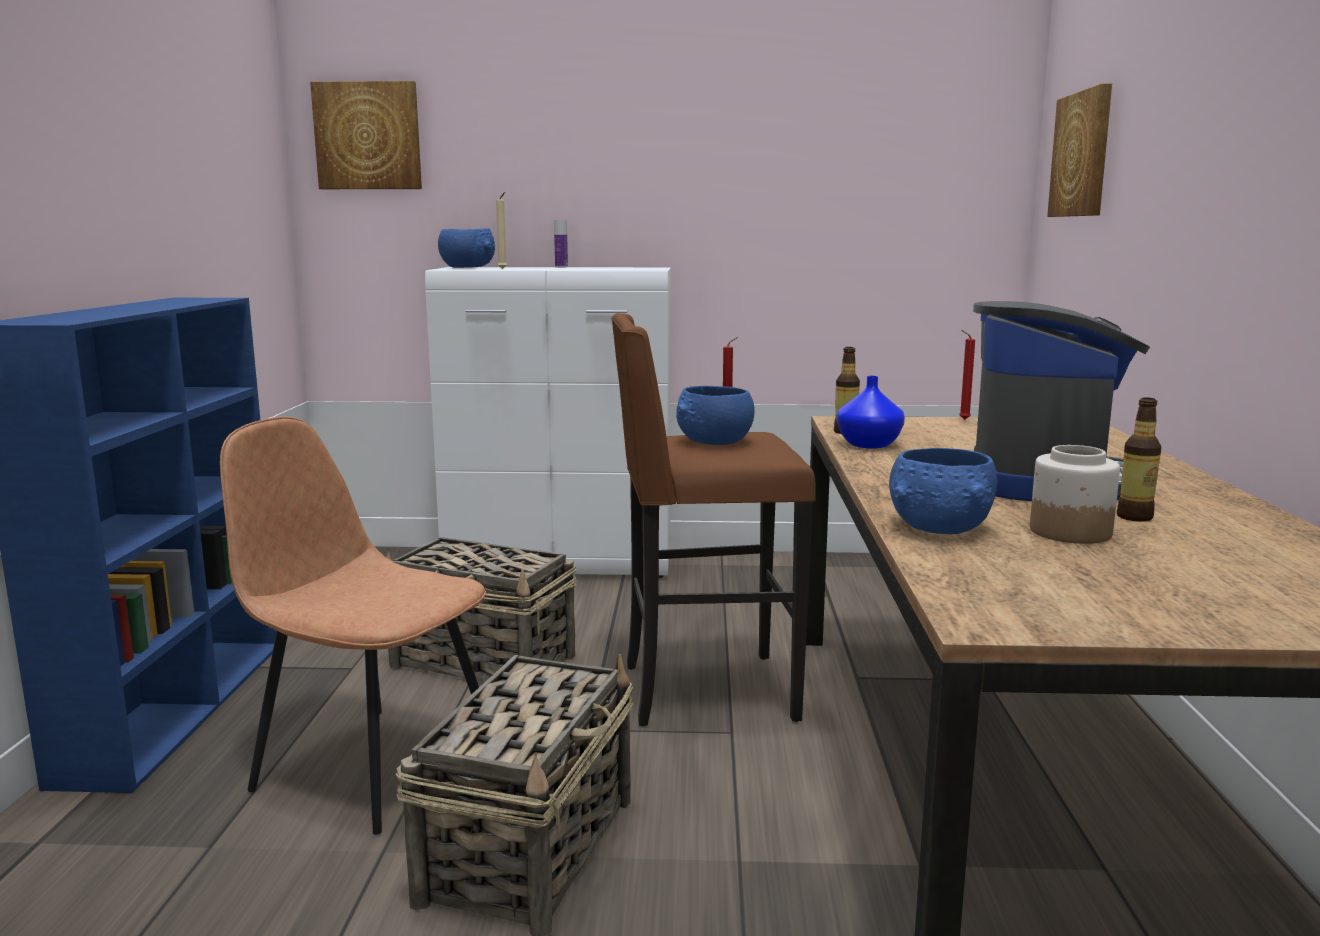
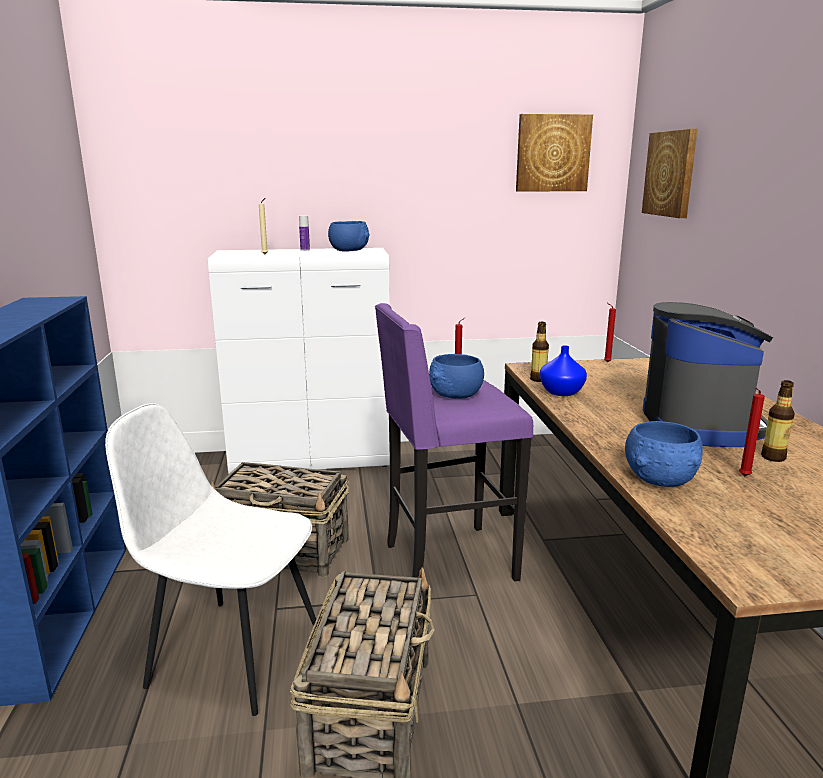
camera: 10 degrees left, 5 degrees up
brown chair [220,417,486,835] -> white chair [105,403,316,716]
picture [310,81,422,189] -> picture moved to [516,114,593,192]
blue bowl [438,228,495,268] -> blue bowl moved to [328,221,369,252]
brown stool [611,313,815,726] -> purple stool [375,303,533,581]
jar [1030,445,1120,544] -> red candle [739,387,765,476]

